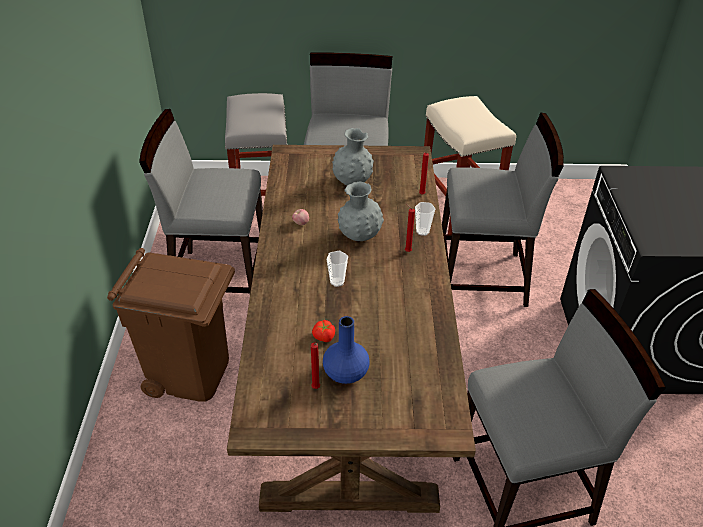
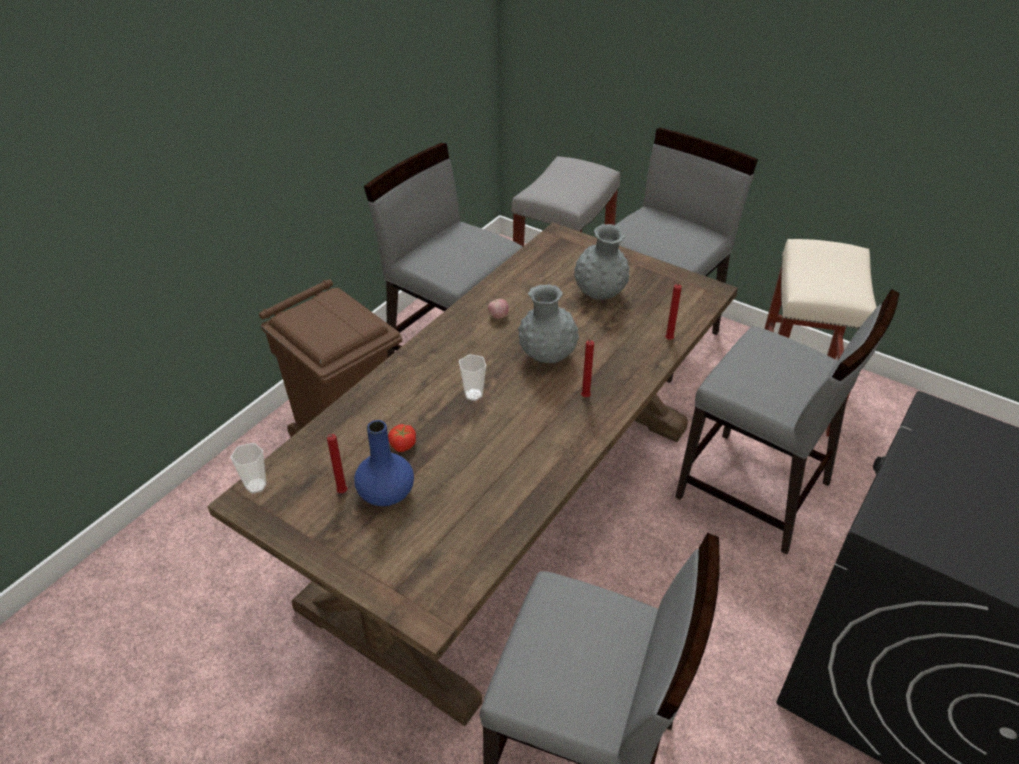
camera: 35 degrees right, 0 degrees up
cup [415,202,436,236] -> cup moved to [231,443,267,494]

